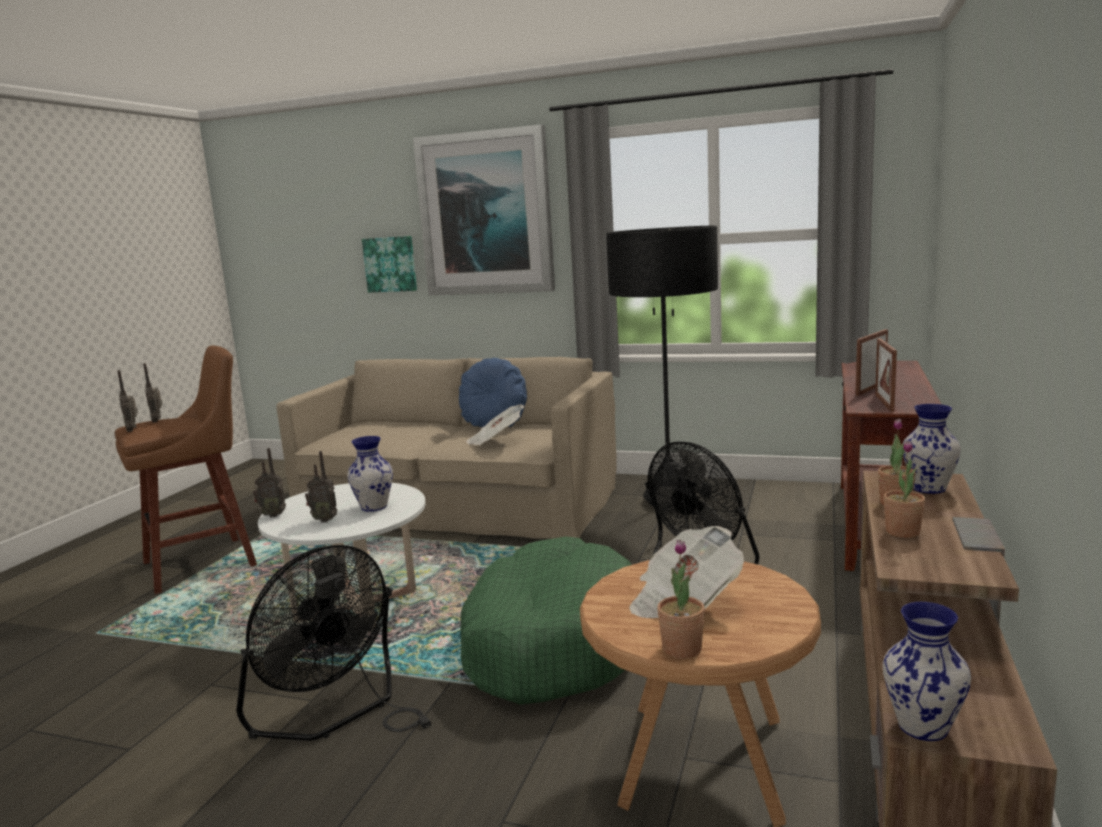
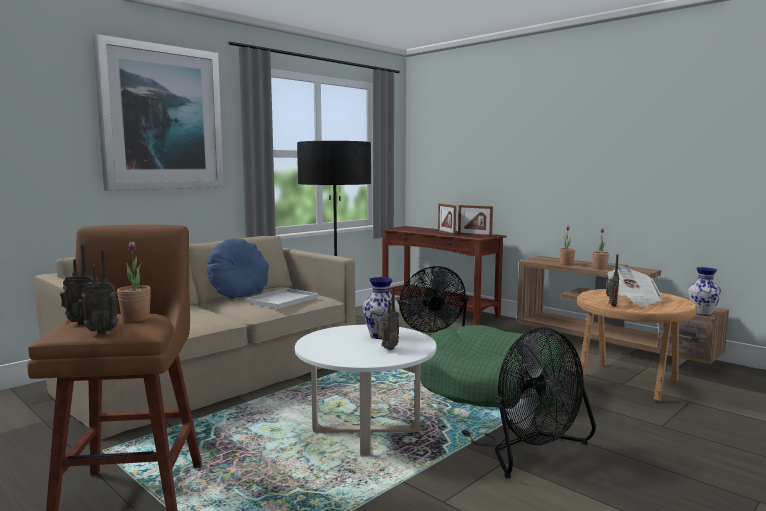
camera: 65 degrees left, 5 degrees down
black fan [236,545,431,741] -> black fan turned 105 degrees counterclockwise [462,327,596,478]
radio [253,448,286,517] -> radio moved to [606,255,619,307]
picture [362,236,417,292] -> none
newspaper [466,404,524,446] -> white tray [245,288,319,309]
potted plant [657,540,705,659] -> potted plant moved to [117,242,151,322]
vase [903,404,961,494] -> none

